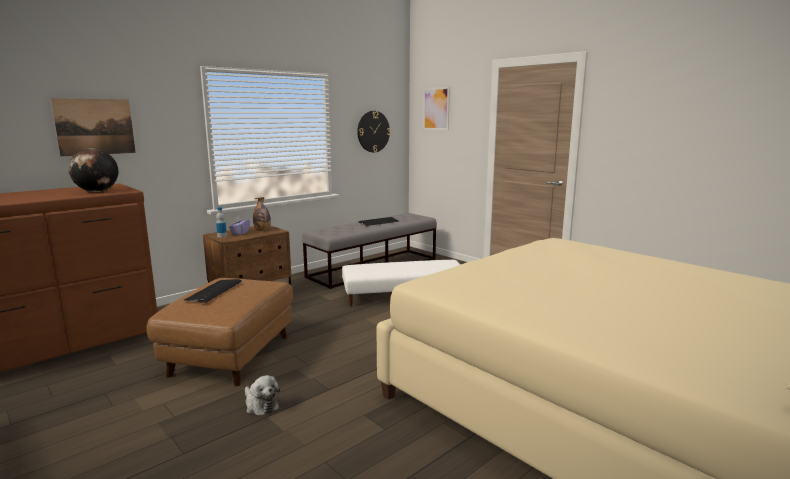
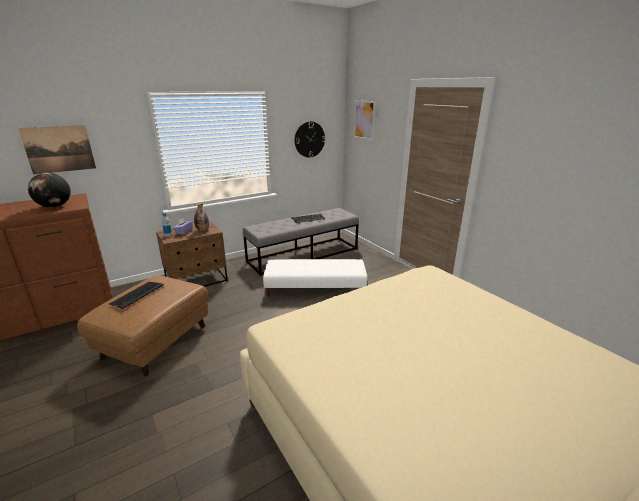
camera: 10 degrees right, 10 degrees up
plush toy [245,375,280,416] -> none

